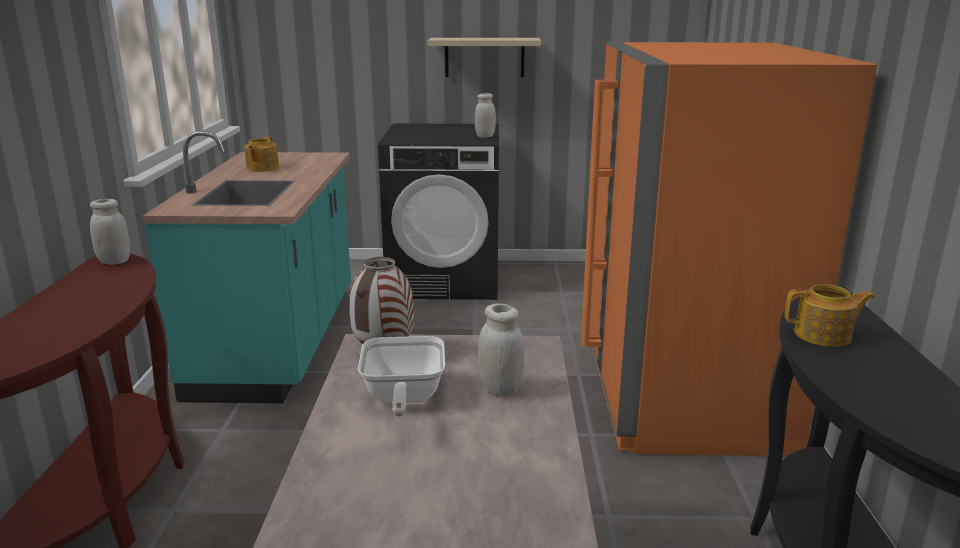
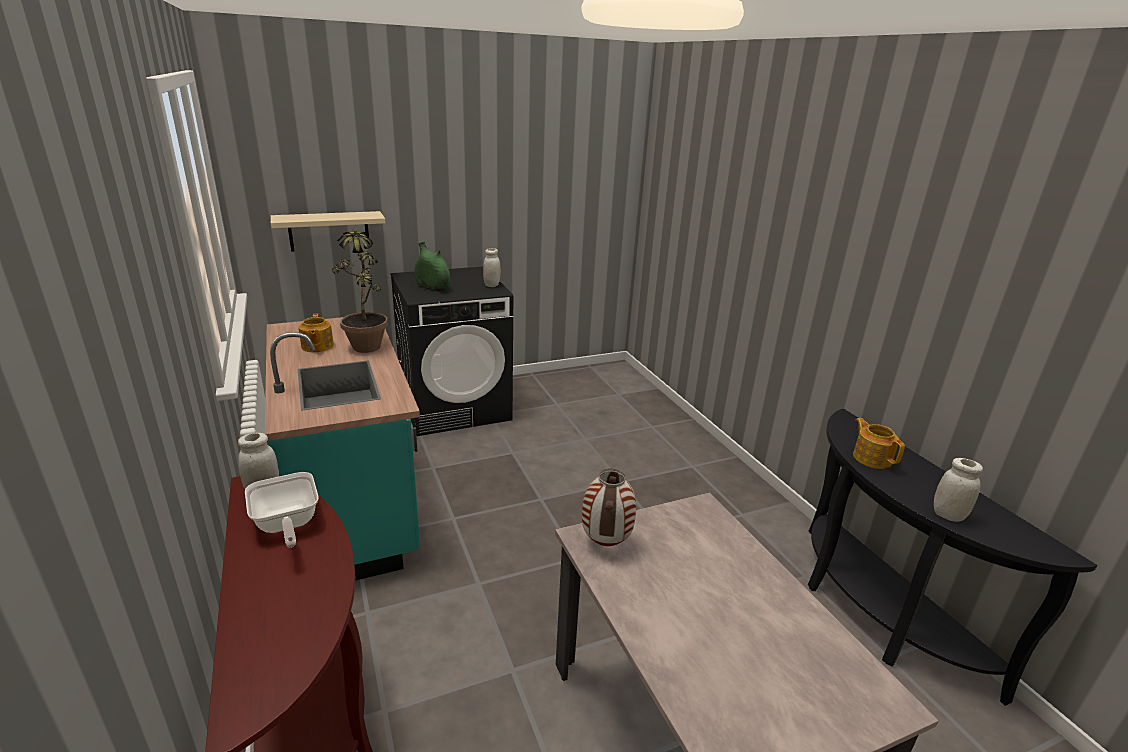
camera: 25 degrees left, 5 degrees up
frying pan [358,336,445,417] -> frying pan moved to [245,472,319,548]
beige shelf [428,38,541,77] -> beige shelf moved to [271,211,385,252]
white jar [478,304,524,397] -> white jar moved to [934,458,983,522]
orange fridge [581,42,877,456] -> none
teapot [785,284,875,347] -> teapot turned 90 degrees counterclockwise [853,418,905,469]
none -> potted plant [332,228,388,353]
none -> green vase [414,242,450,292]

